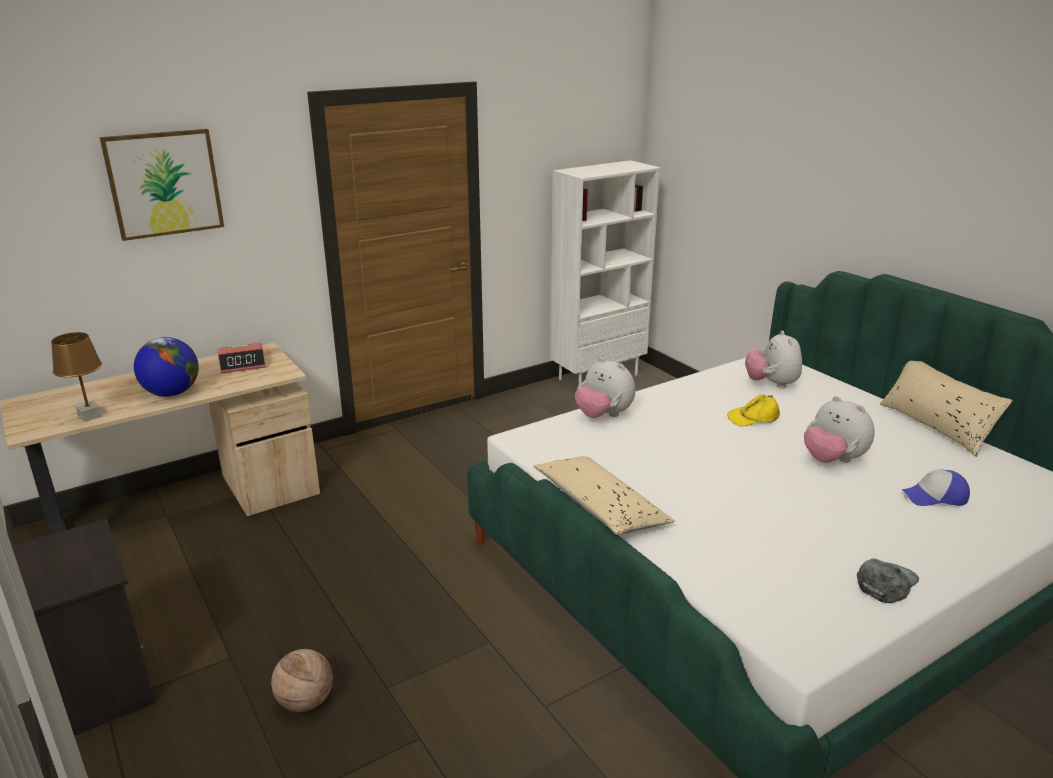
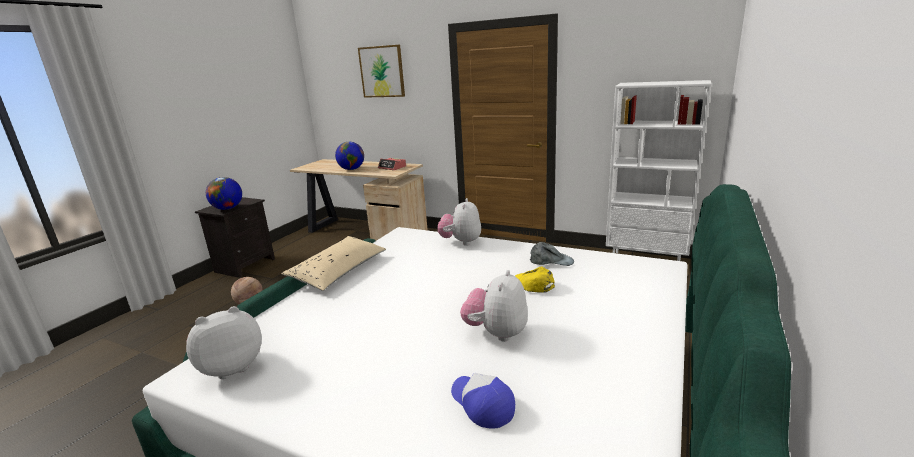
camera: 60 degrees right, 5 degrees down
brown table lamp [51,332,102,422] -> none
plush toy [745,331,802,389] -> plush toy moved to [186,306,262,379]
grey cap [857,558,919,603] -> grey cap moved to [530,242,574,266]
beige pillow [880,361,1013,457] -> none
none -> globe [206,177,242,210]

